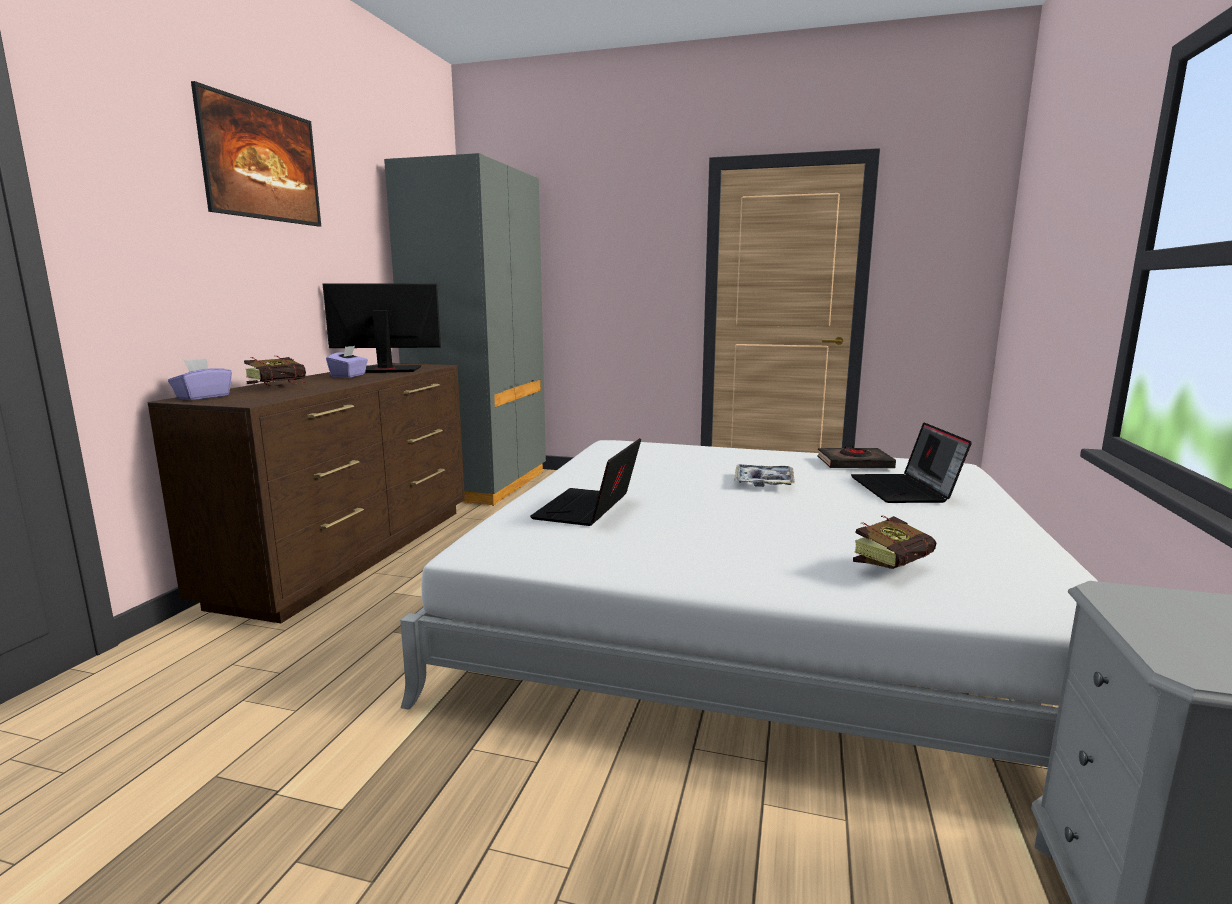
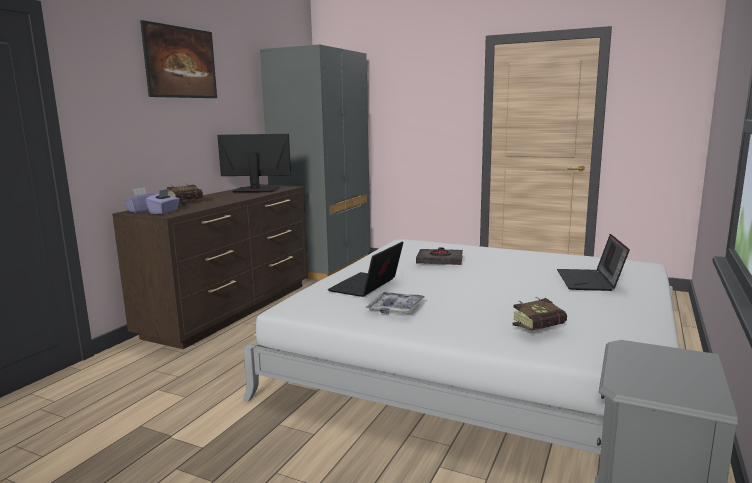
camera: 10 degrees right, 0 degrees up
purple tissue box [326,346,368,378] -> purple tissue box moved to [145,189,180,214]
tray [734,464,795,487] -> tray moved to [366,292,425,314]
black book [817,445,896,468] -> black book moved to [416,247,463,265]

